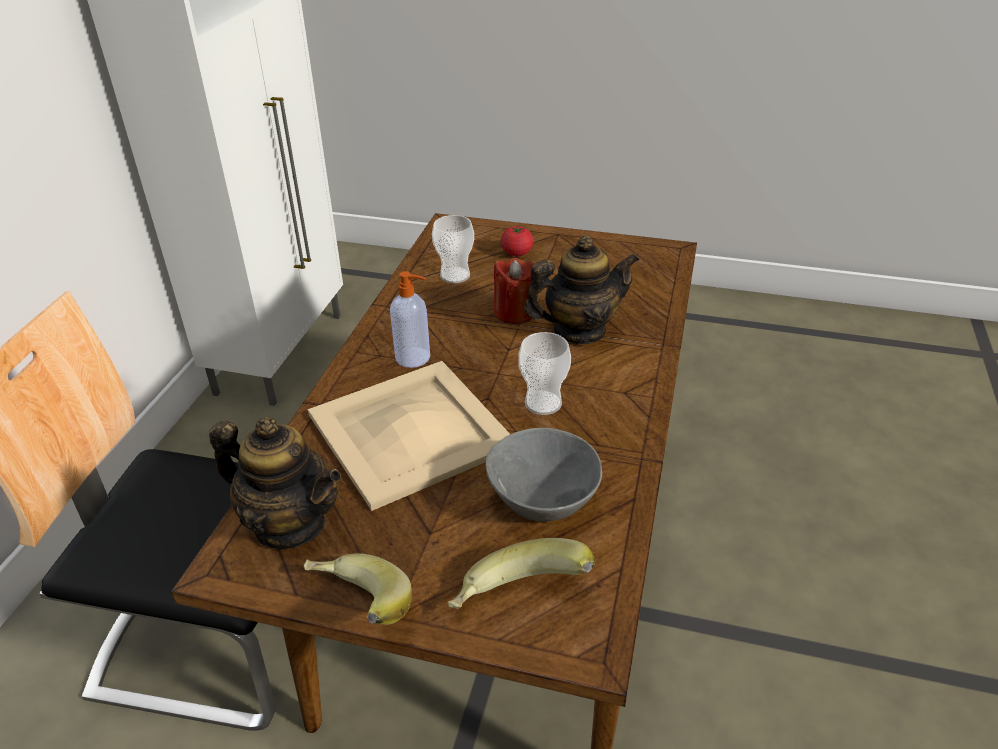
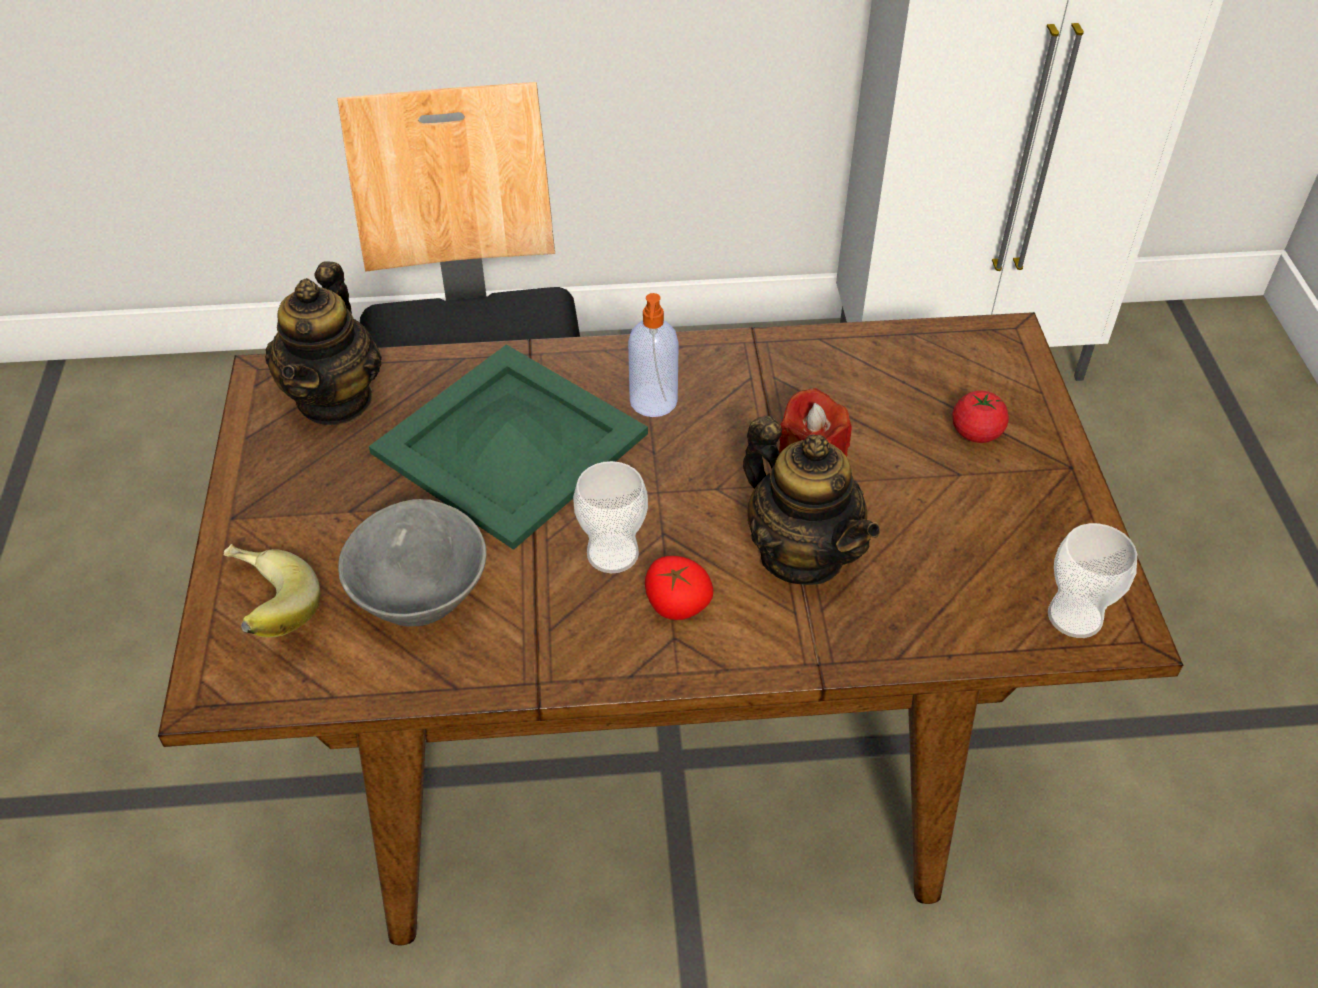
camera: 70 degrees right, 10 degrees up
banana [304,553,412,625] -> none
beige tray [308,361,510,511] -> green tray [369,344,648,550]
cup [432,215,474,283] -> cup moved to [1048,523,1137,638]
none -> tomato [645,556,713,620]

